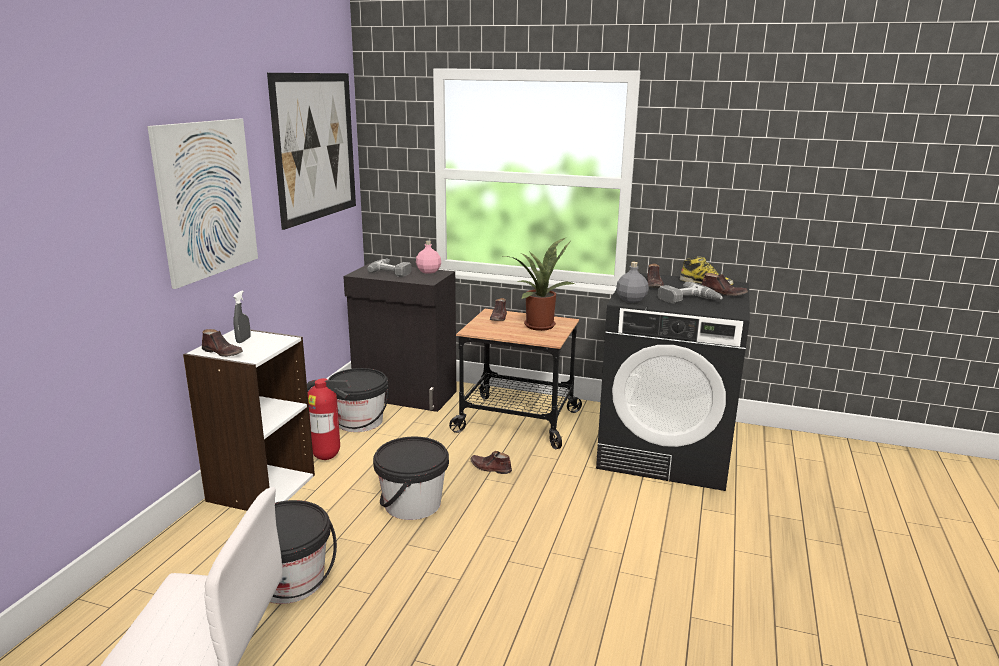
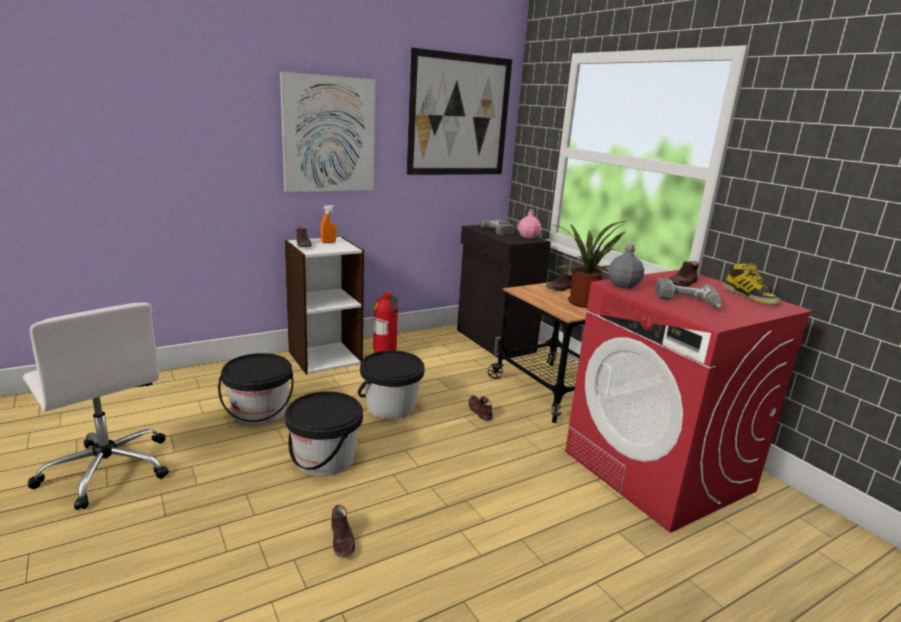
camera: 40 degrees right, 0 degrees up
grey spray bottle [233,291,251,343] -> orange spray bottle [321,205,337,244]
black bucket [328,368,389,432] -> black bucket moved to [285,391,363,476]
black washing machine [596,272,750,491] -> red washing machine [565,270,813,533]
brown shoe [701,273,748,296] -> brown shoe moved to [331,505,355,557]

